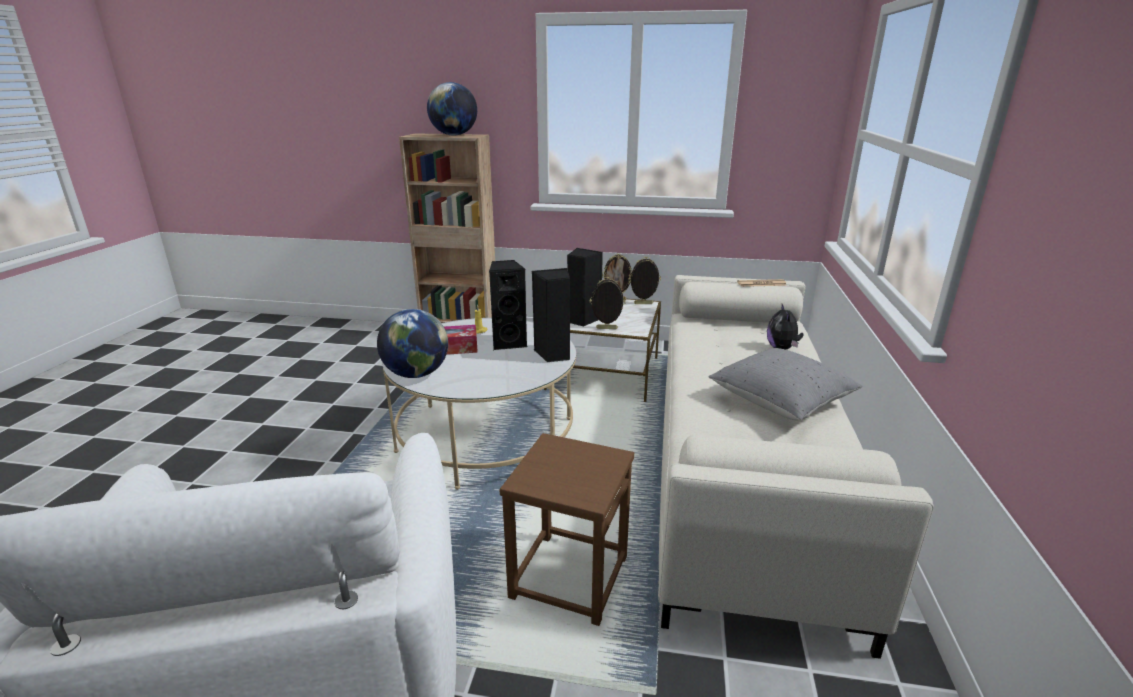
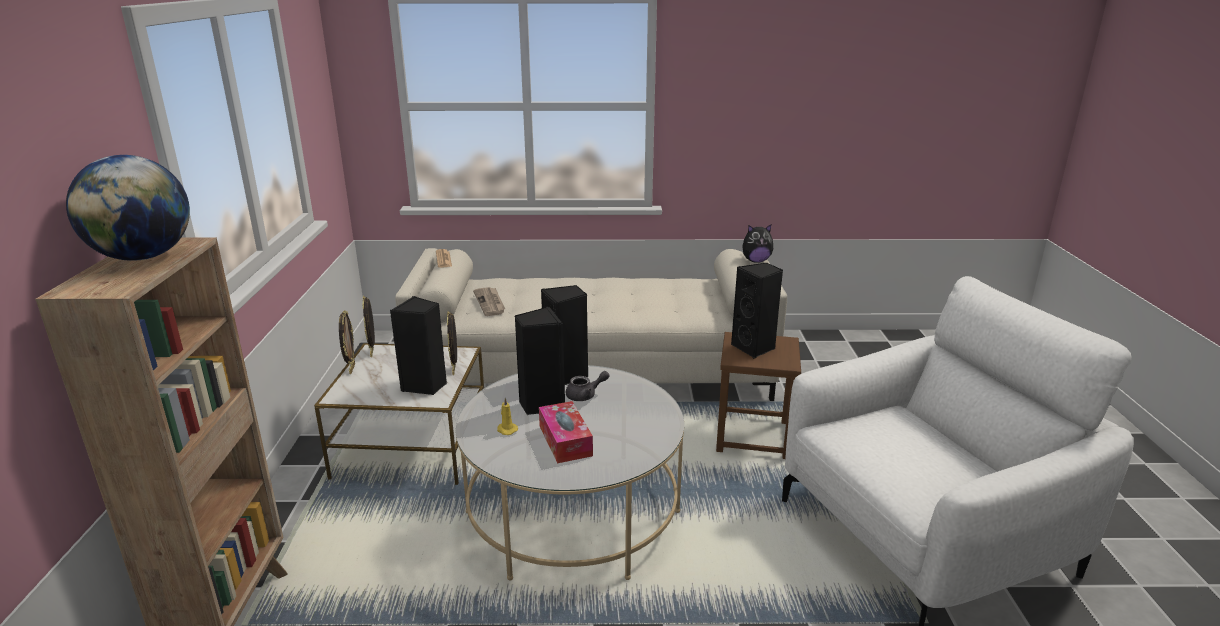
camera: 100 degrees left, 0 degrees up
globe [377,309,448,378] -> none
grey pillow [709,348,863,420] -> none
plush toy [767,304,804,350] -> plush toy moved to [742,225,773,263]
none -> newspaper [473,287,505,316]
none -> grey teapot [566,371,609,401]
none -> black speaker [731,263,783,359]

